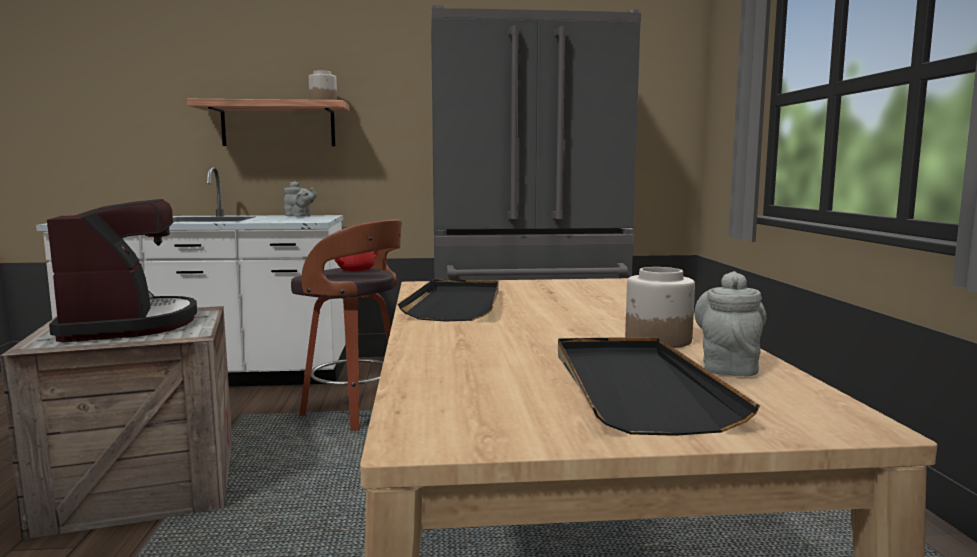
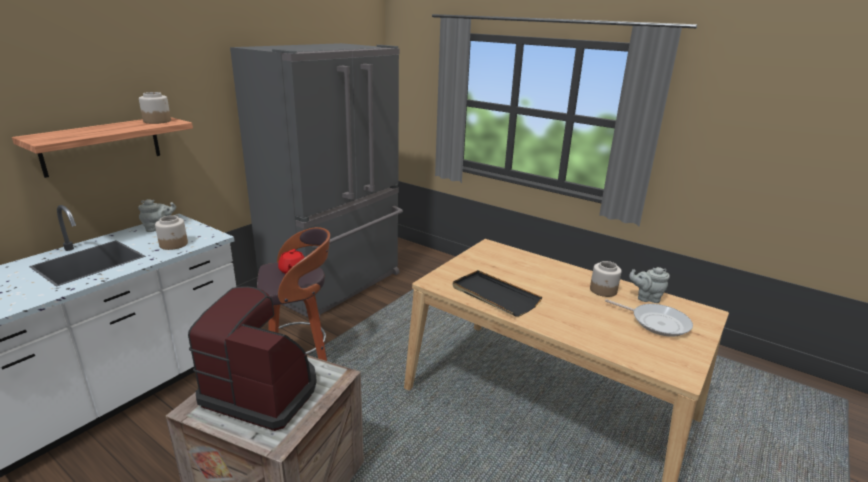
camera: 50 degrees left, 15 degrees up
black tray [558,337,760,436] -> frying pan [605,299,693,337]
grey teapot [694,271,767,376] -> grey teapot turned 45 degrees counterclockwise [629,267,670,303]
none -> jar [155,215,188,250]

